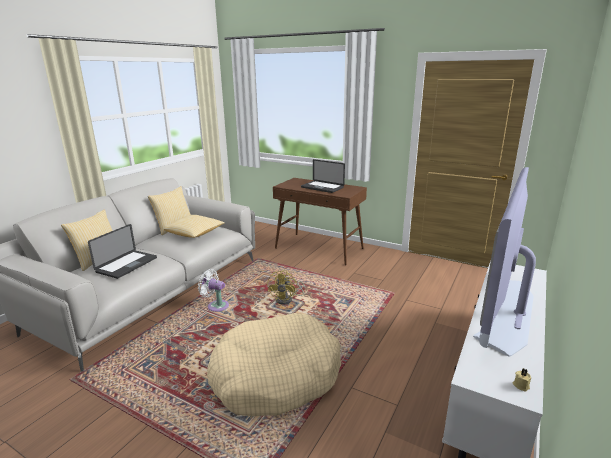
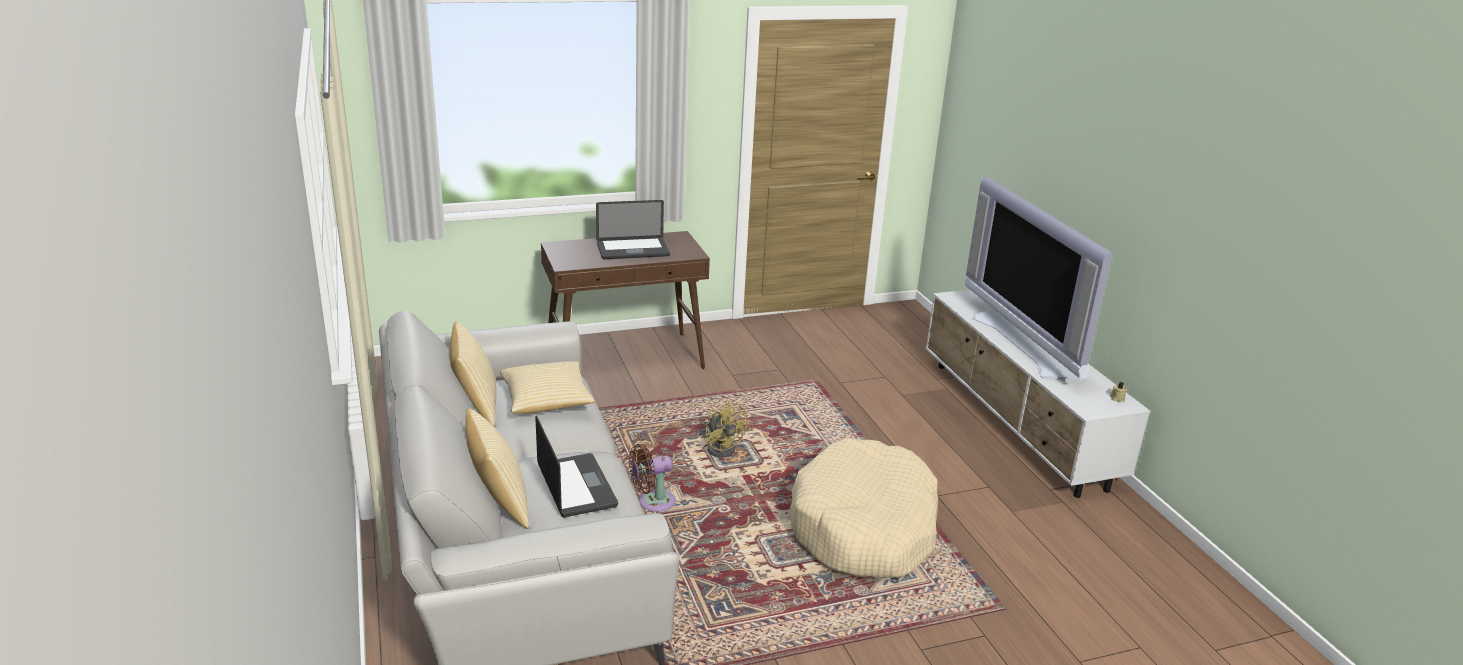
camera: 50 degrees left, 5 degrees up
white fan [198,269,229,312] -> brown fan [629,444,675,511]

